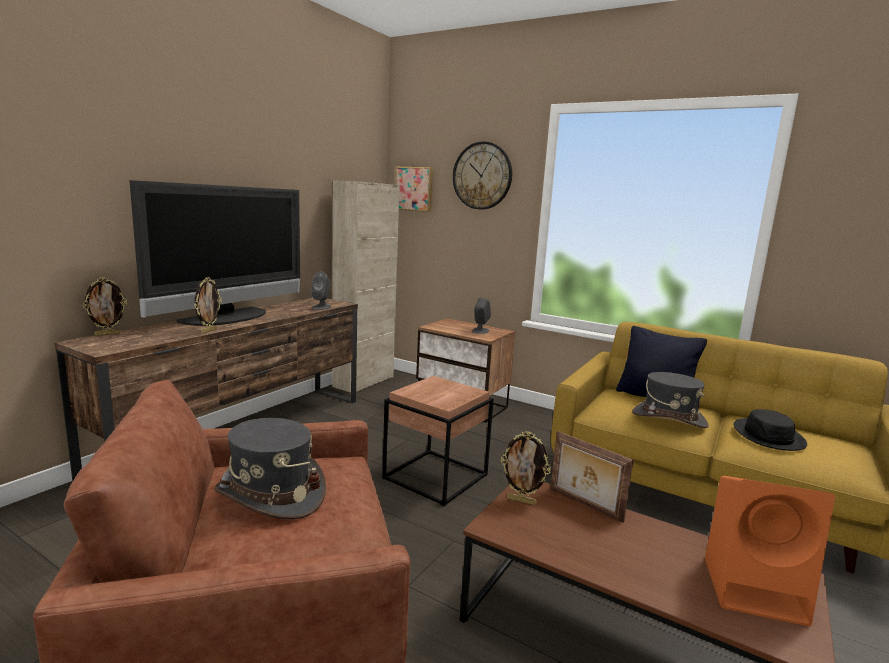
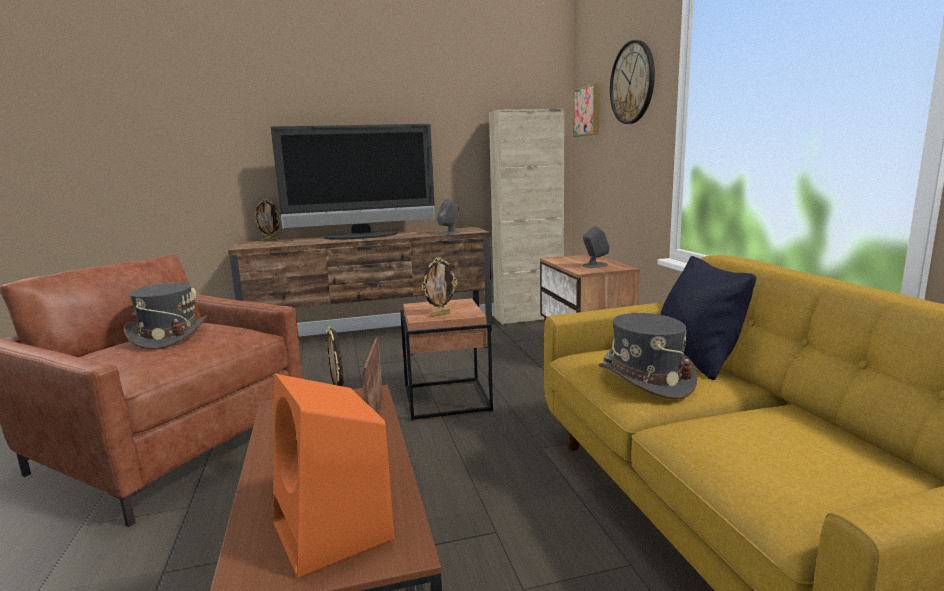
camera: 45 degrees right, 0 degrees up
picture frame [194,277,222,333] -> picture frame moved to [421,258,457,316]
black hat [734,409,807,451] -> none

